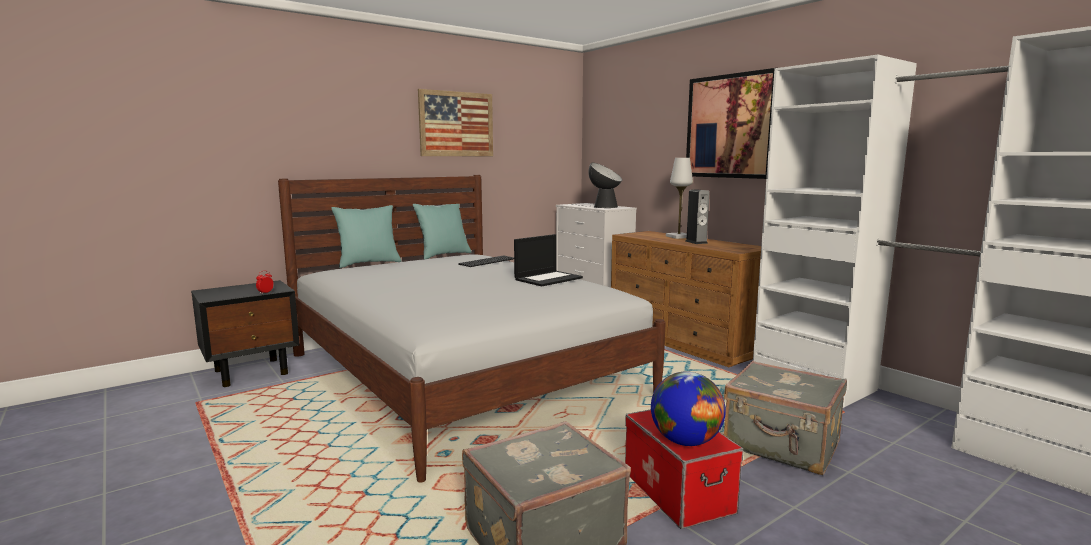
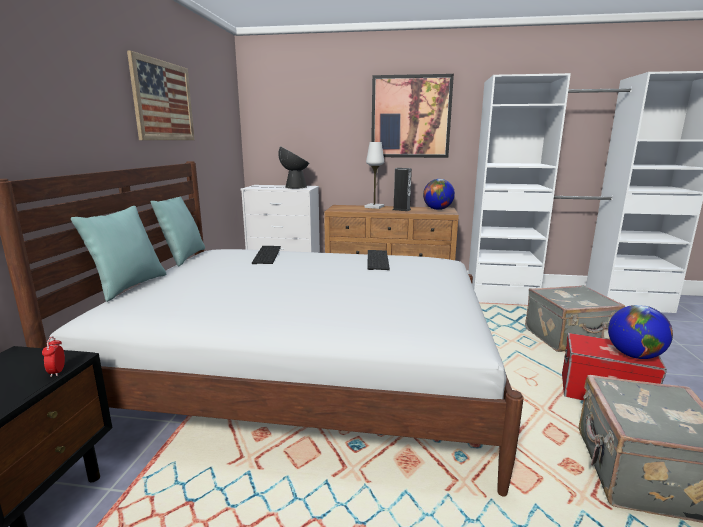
camera: 45 degrees left, 5 degrees up
laptop [514,234,583,287] -> keyboard [367,250,390,270]
none -> globe [423,179,455,210]

